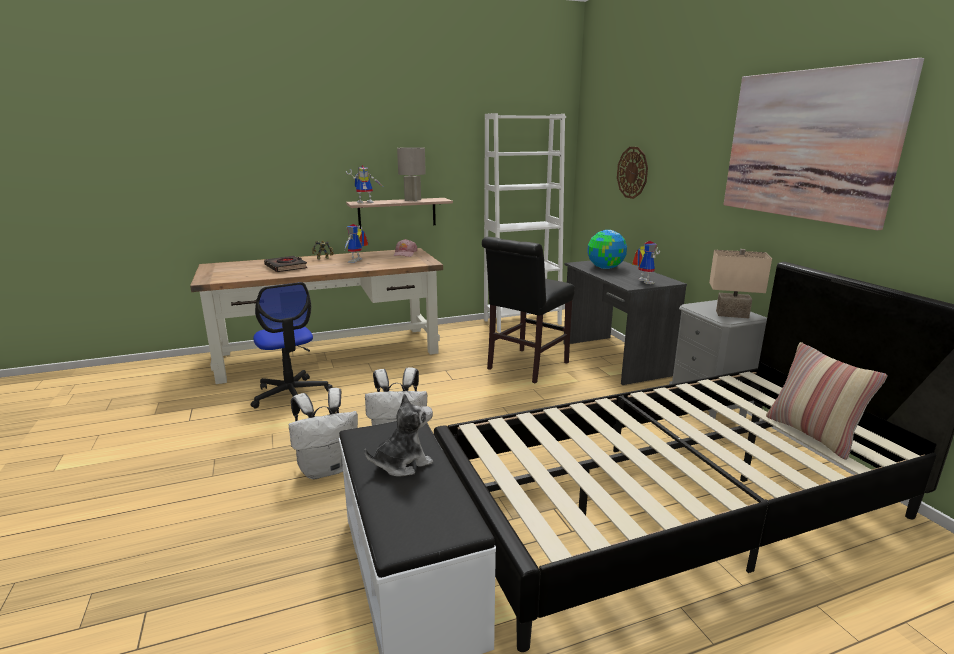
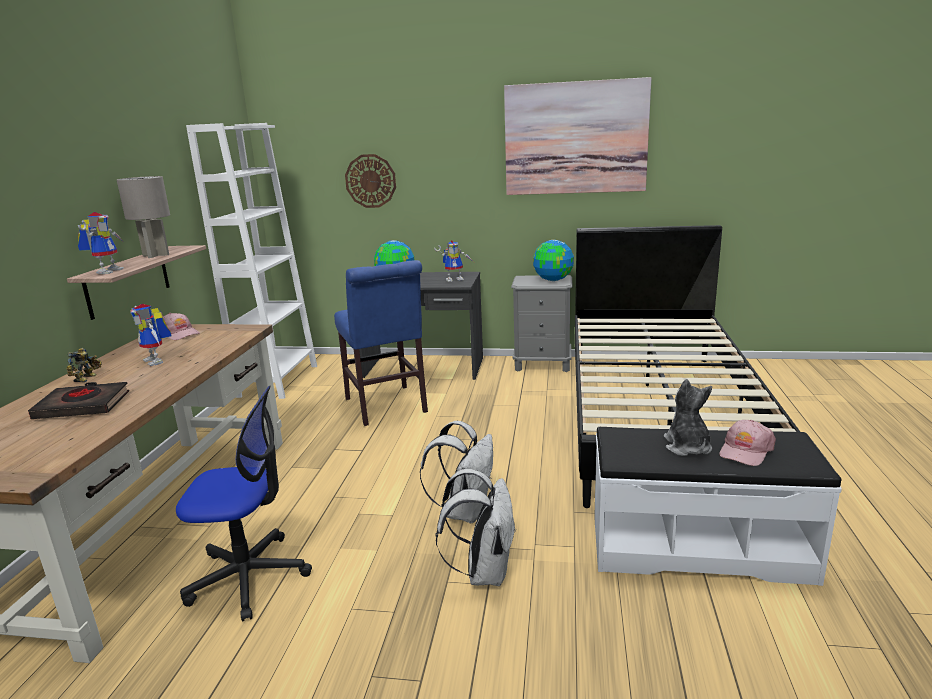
camera: 60 degrees left, 0 degrees up
black chair [482,237,575,383] -> blue chair [334,260,428,426]
toy robot [632,241,660,284] -> toy robot turned 150 degrees clockwise [434,241,474,282]
beige table lamp [709,249,772,318] -> globe [533,240,574,281]
pillow [766,342,887,460] -> none
none -> pink cap [719,420,776,466]

